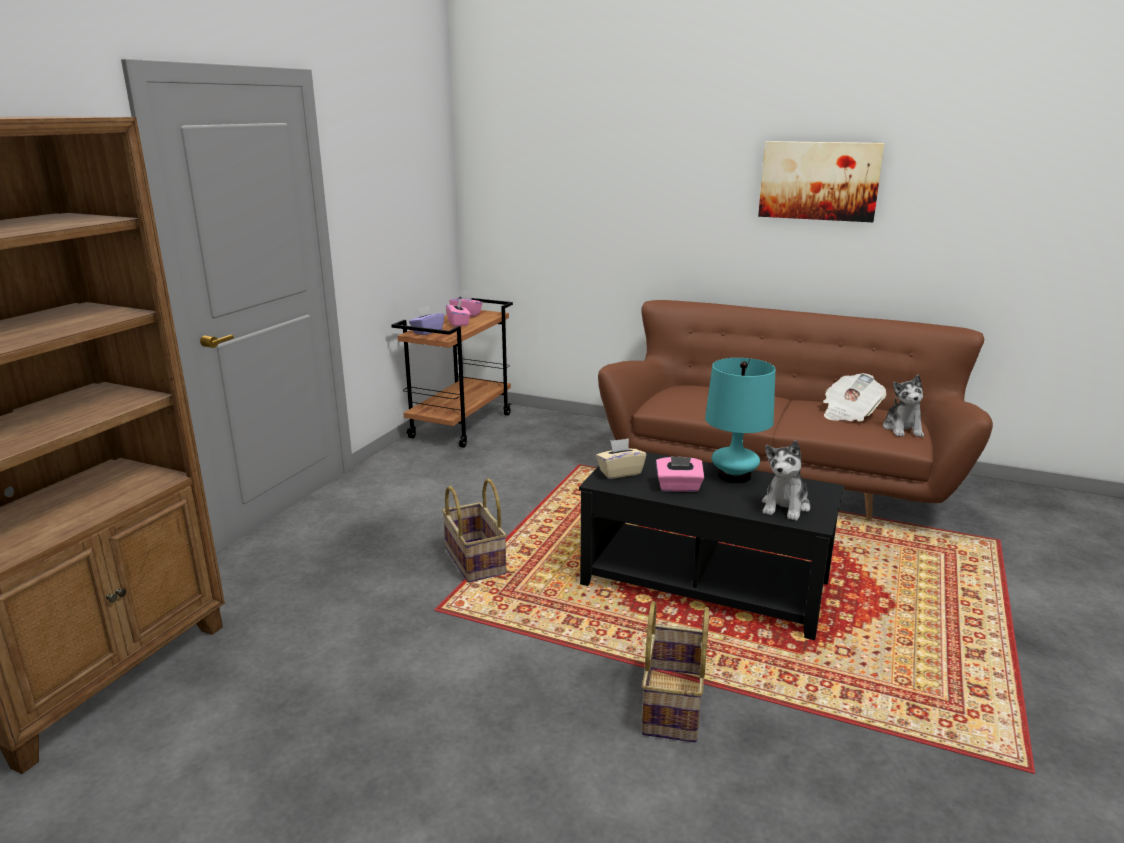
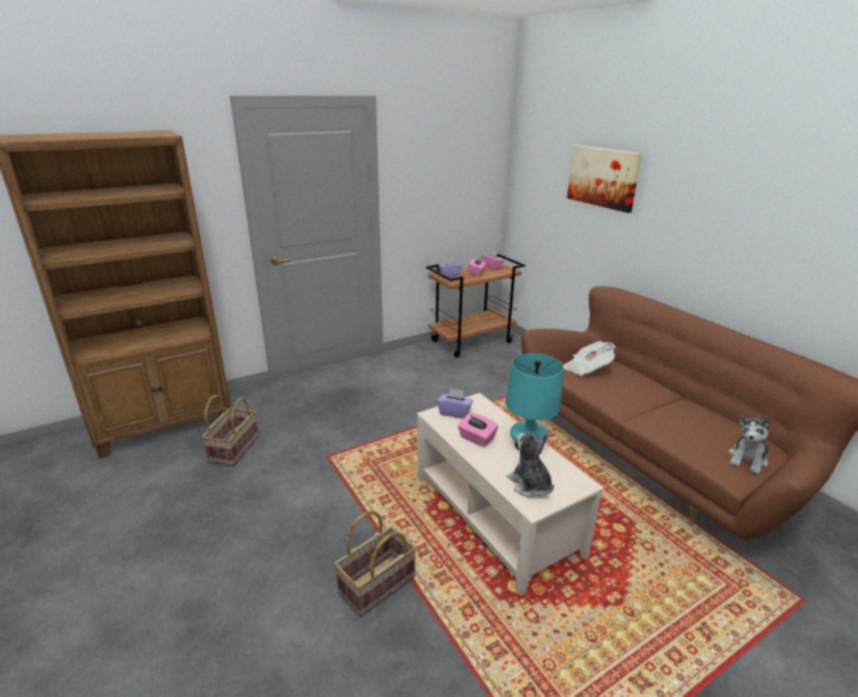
camera: 35 degrees right, 5 degrees up
basket [442,479,507,582] -> basket moved to [202,395,259,466]
black coffee table [579,452,844,640] -> beige coffee table [417,393,604,596]
beige tissue box [596,438,646,479] -> purple tissue box [437,388,473,419]
picture [758,141,885,222] -> picture moved to [567,145,642,213]
plush toy [762,440,810,521] -> plush toy turned 90 degrees clockwise [507,432,554,498]
newspaper [823,373,886,421] -> newspaper moved to [563,341,616,376]

